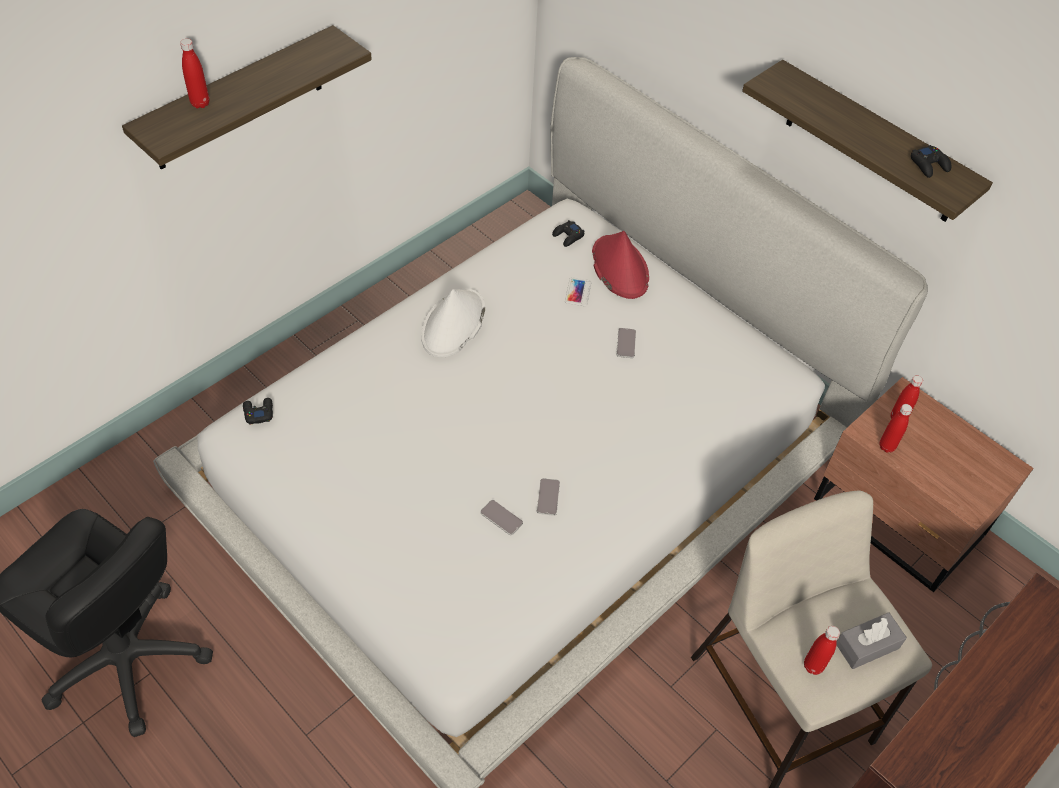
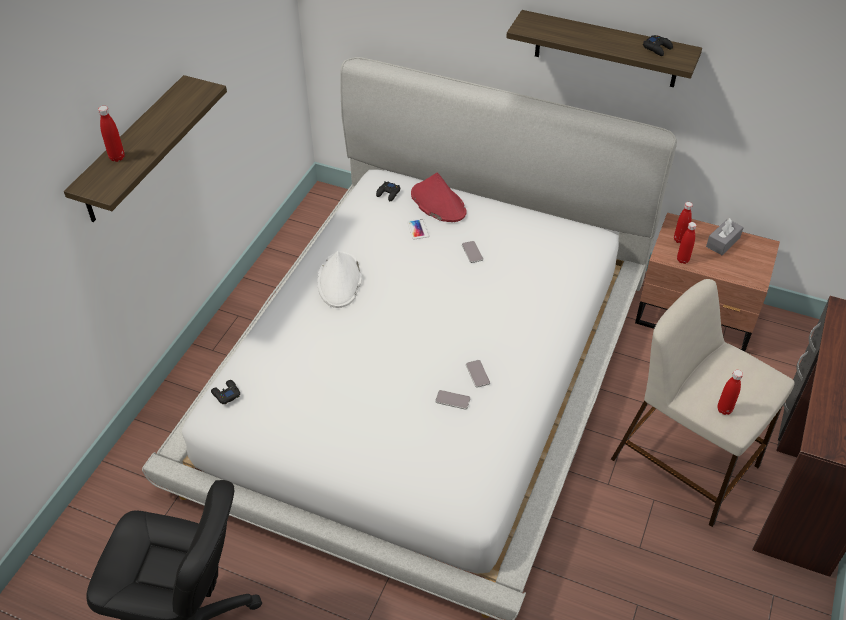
camera: 20 degrees left, 5 degrees down
grey tissue box [836,612,907,669] -> grey tissue box moved to [706,218,744,255]

